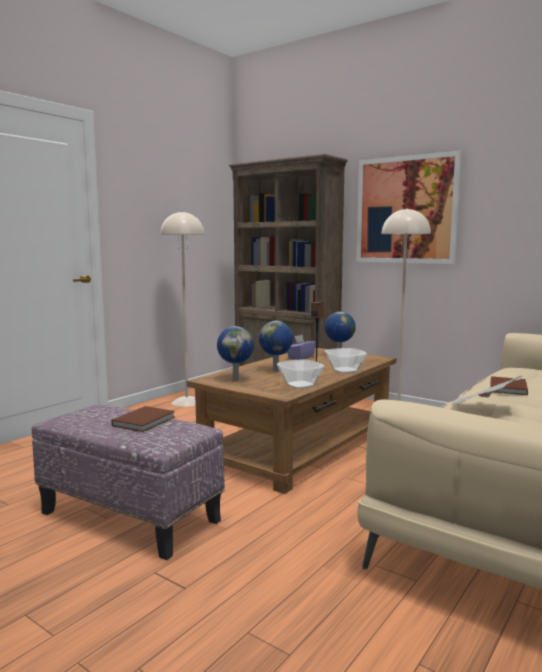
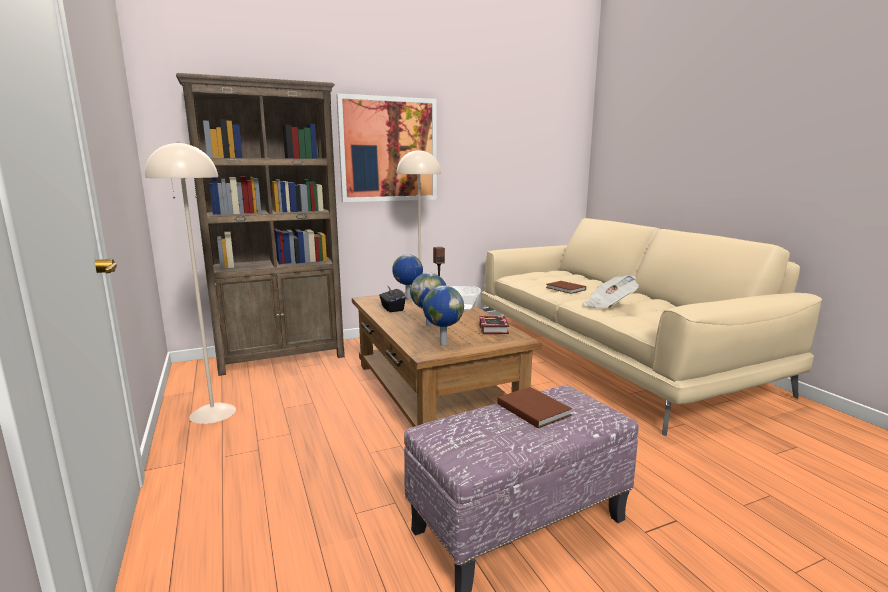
camera: 60 degrees left, 5 degrees up
bowl [277,359,324,389] -> book [479,316,509,334]
purple tissue box [287,335,316,360] -> black tissue box [379,286,406,312]

